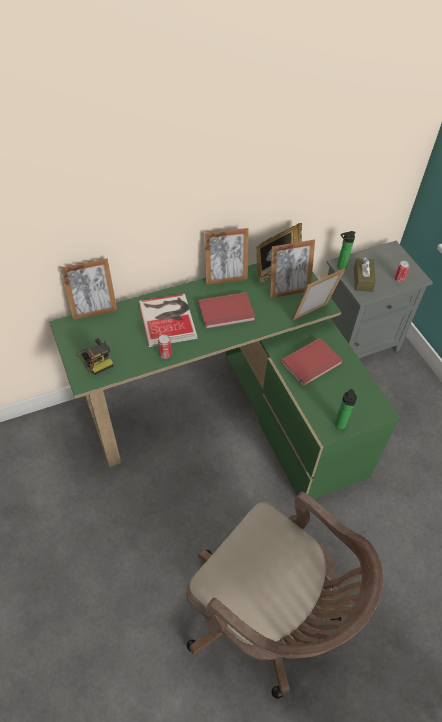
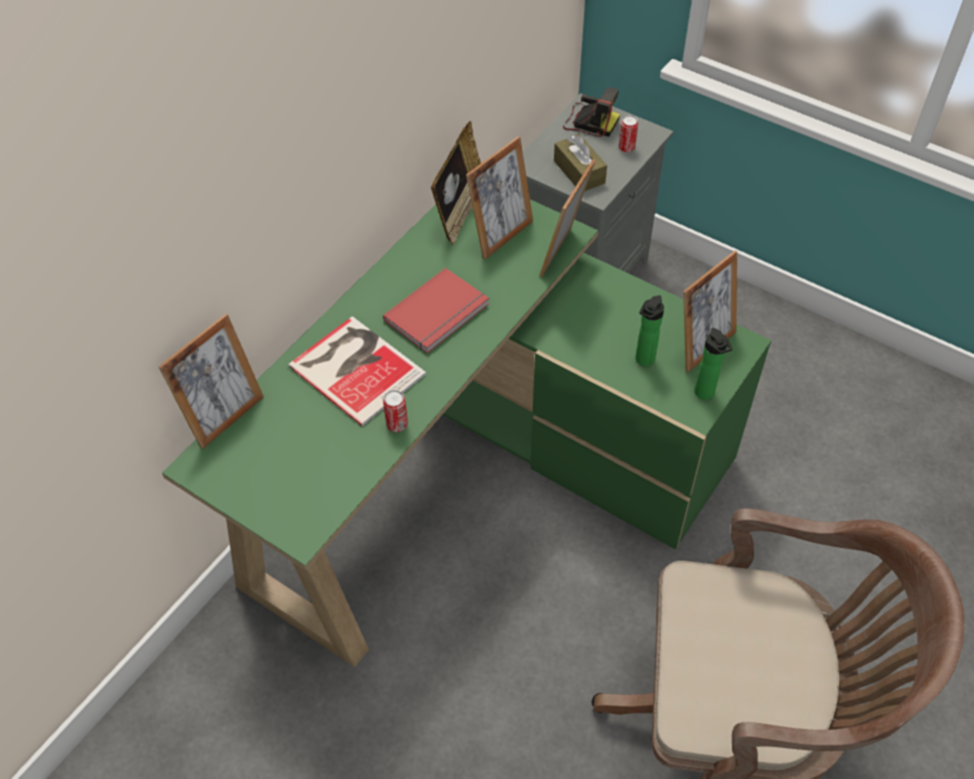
camera: 30 degrees left, 0 degrees up
camera [76,338,113,375] -> camera moved to [563,87,620,137]
picture frame [204,228,249,285] -> picture frame moved to [683,251,737,373]
red book [281,338,343,387] -> none
bottle [337,231,355,270] -> bottle moved to [635,295,664,366]

